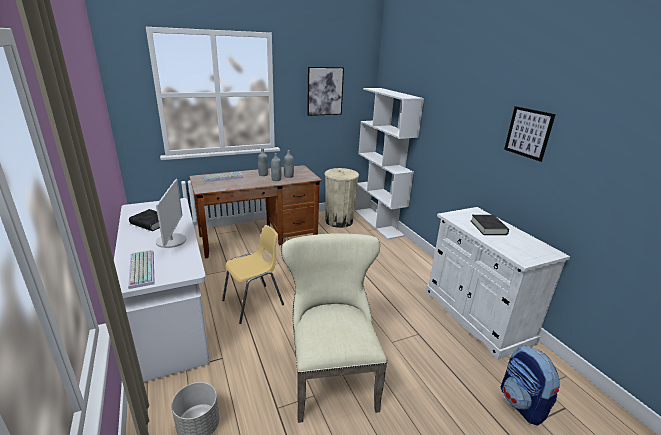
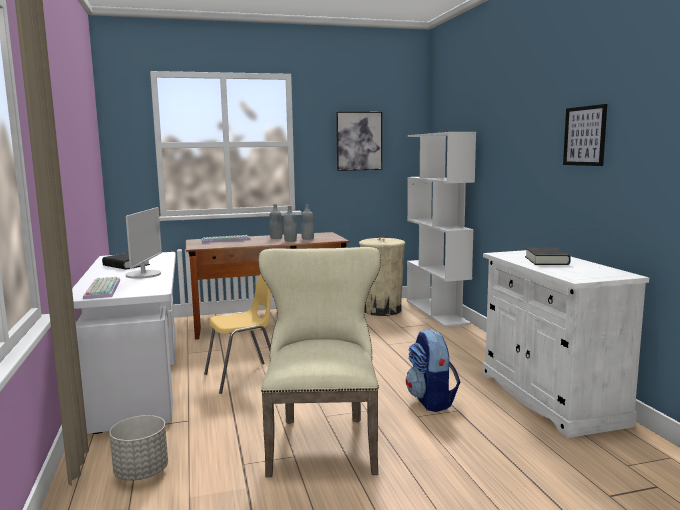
camera: 10 degrees right, 15 degrees down
backpack [501,345,560,426] -> backpack moved to [406,329,460,412]

